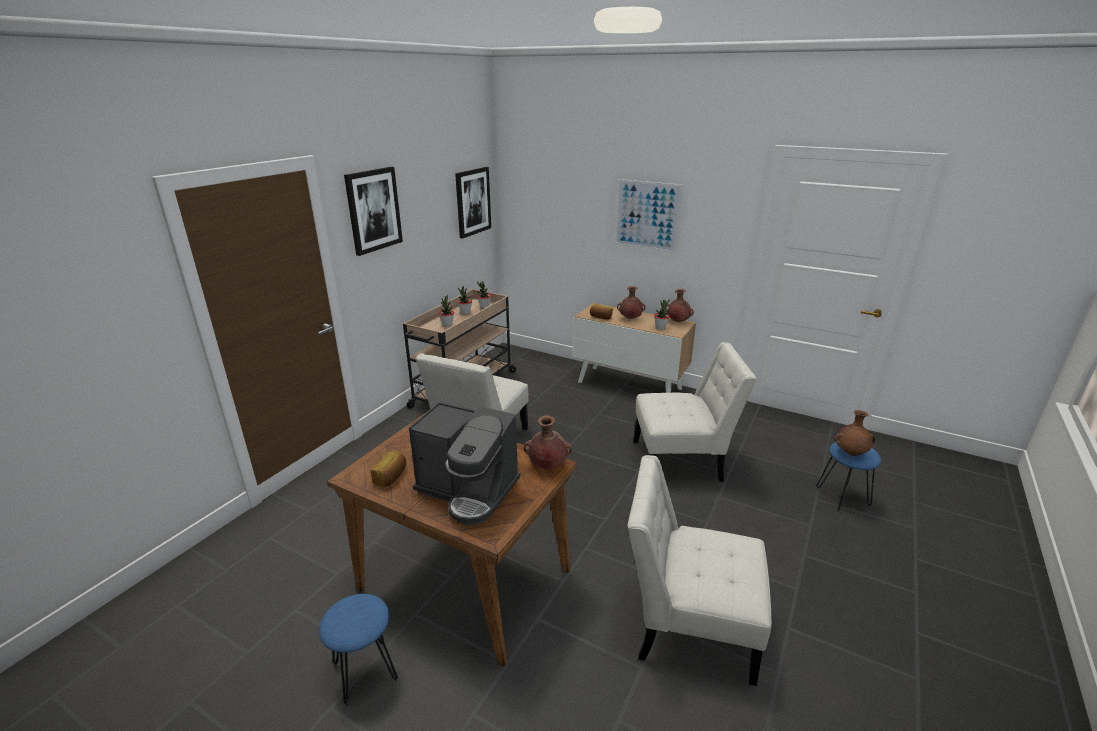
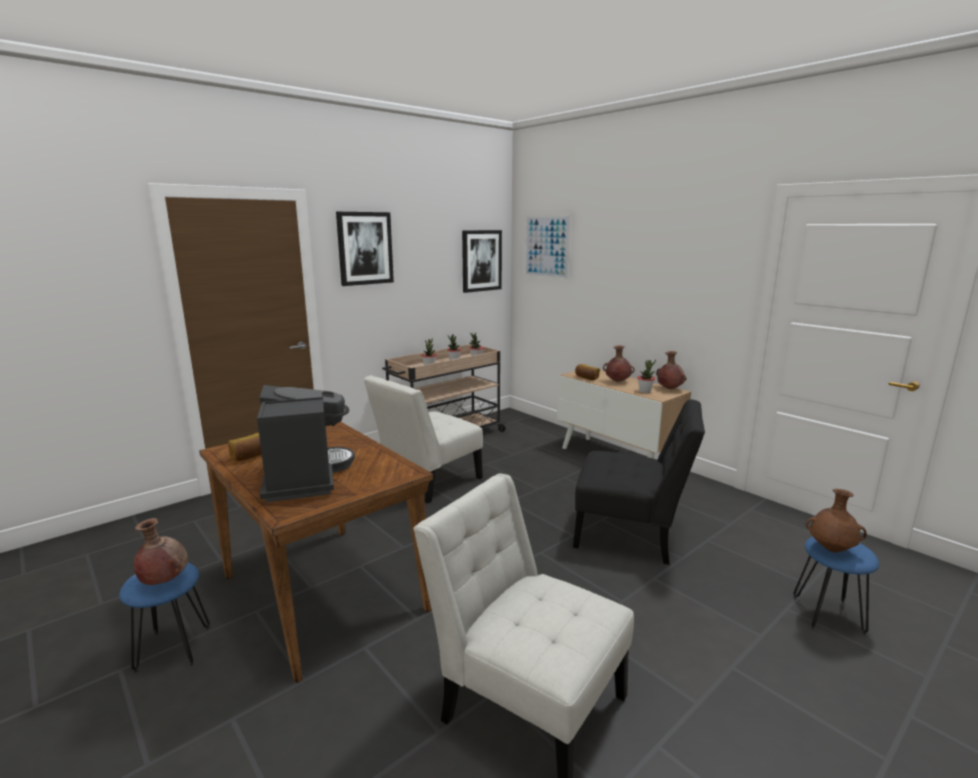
camera: 20 degrees right, 10 degrees down
coffee machine [409,402,520,525] -> coffee machine turned 150 degrees counterclockwise [257,385,355,503]
brown vase [524,415,572,469] -> brown vase moved to [134,518,188,585]
picture [615,179,683,253] -> picture moved to [524,215,571,280]
white chair [633,342,757,482] -> black chair [573,399,705,565]

